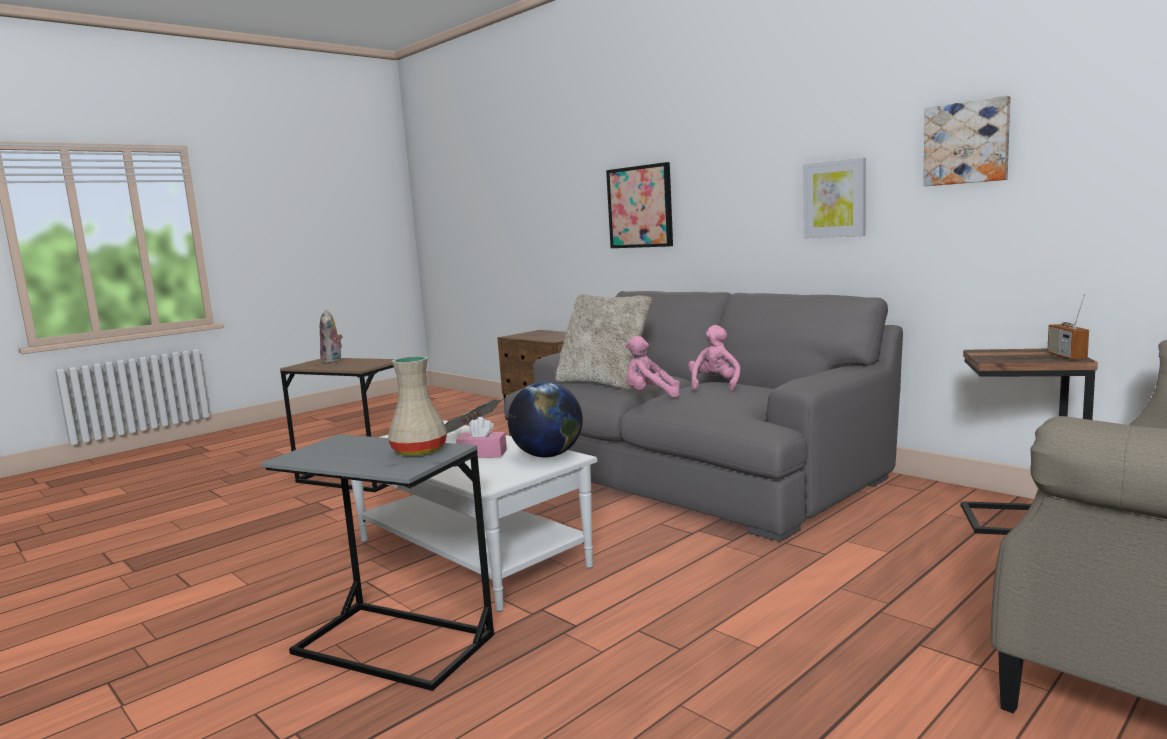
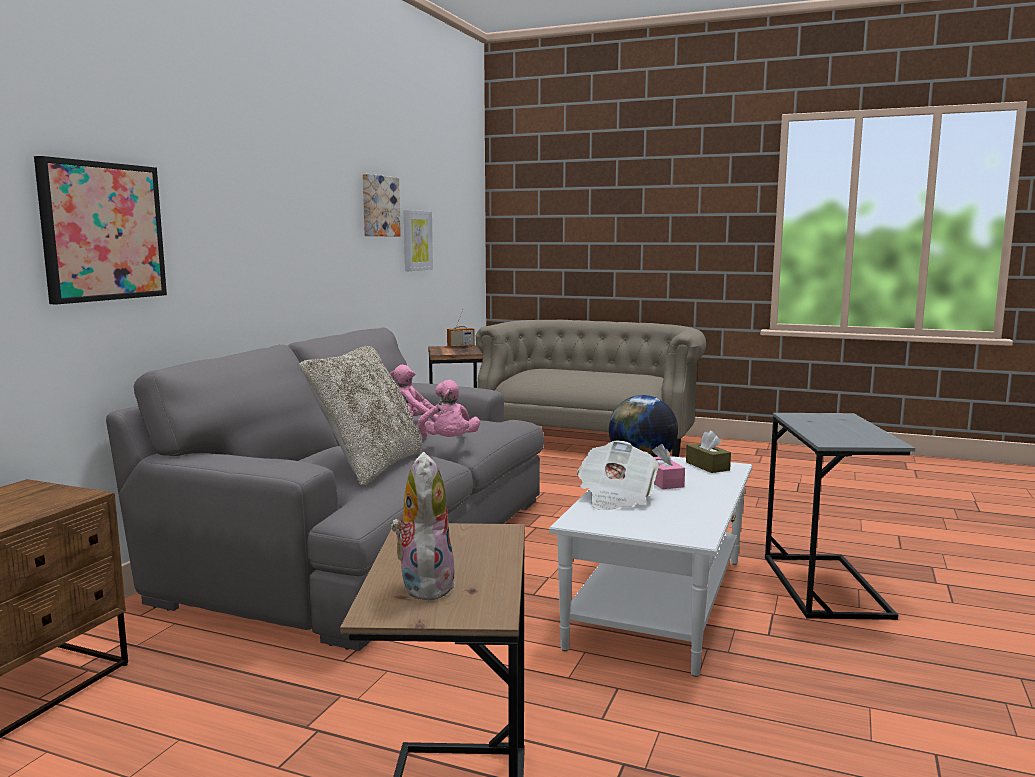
camera: 115 degrees left, 0 degrees up
plush toy [320,310,343,364] -> plush toy turned 60 degrees counterclockwise [391,452,455,601]
beige vase [388,356,447,456] -> none
picture [803,158,866,238] -> picture moved to [404,210,433,271]
none -> brown tissue box [686,430,731,473]

